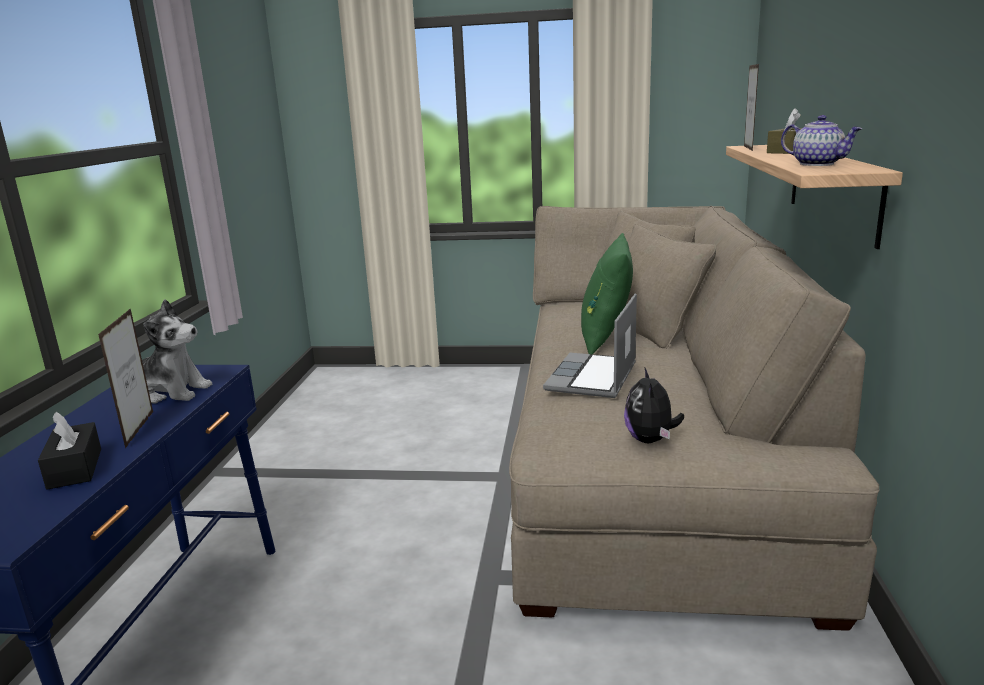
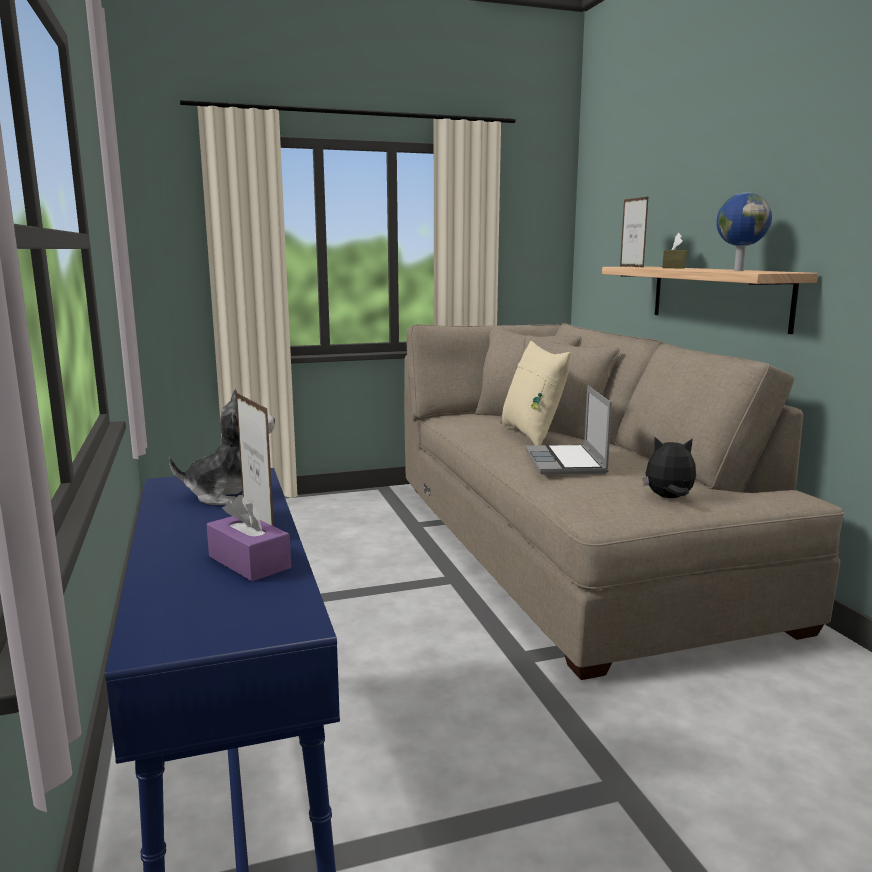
camera: 25 degrees left, 5 degrees down
black tissue box [38,412,101,490] -> purple tissue box [206,495,291,582]
green pillow [581,233,633,354] -> beige pillow [502,341,571,445]
plush toy [624,368,684,443] -> plush toy turned 120 degrees clockwise [643,437,696,498]
teapot [781,115,863,166] -> globe [716,192,772,271]

